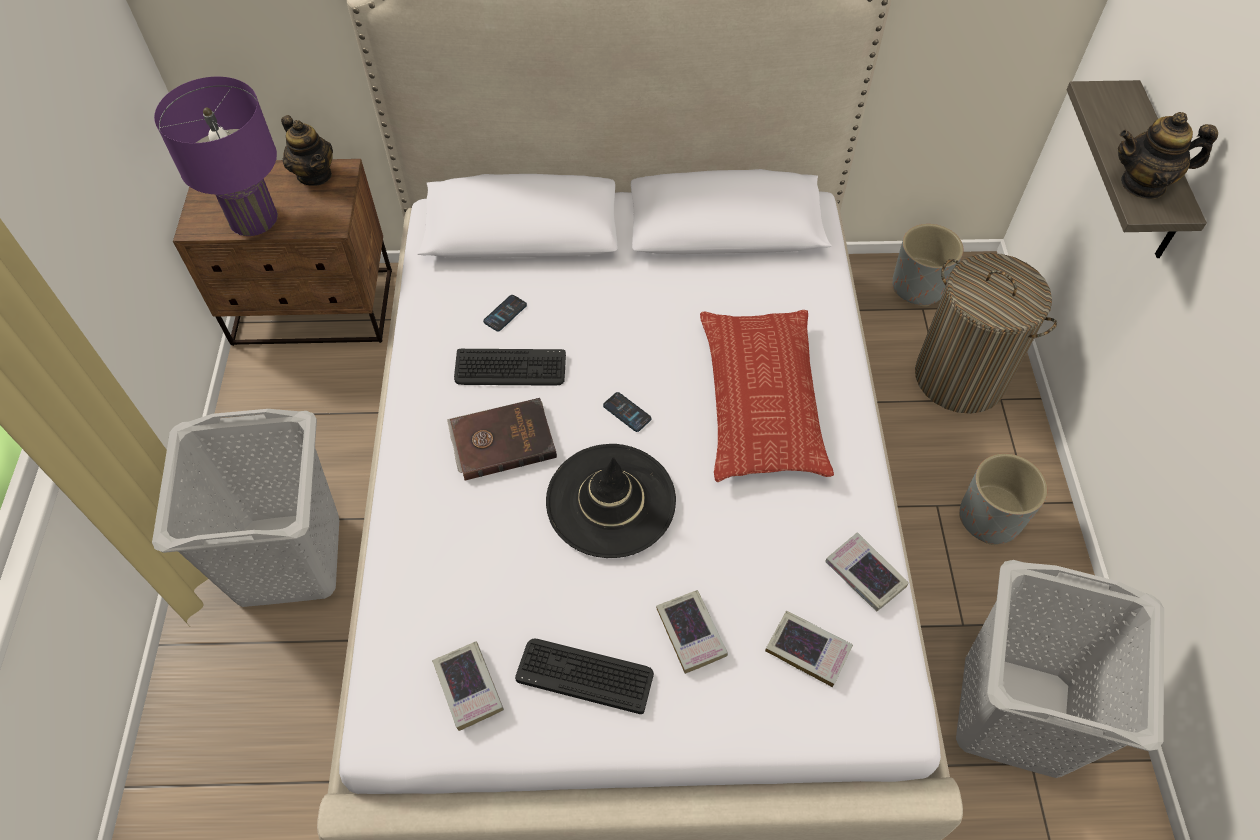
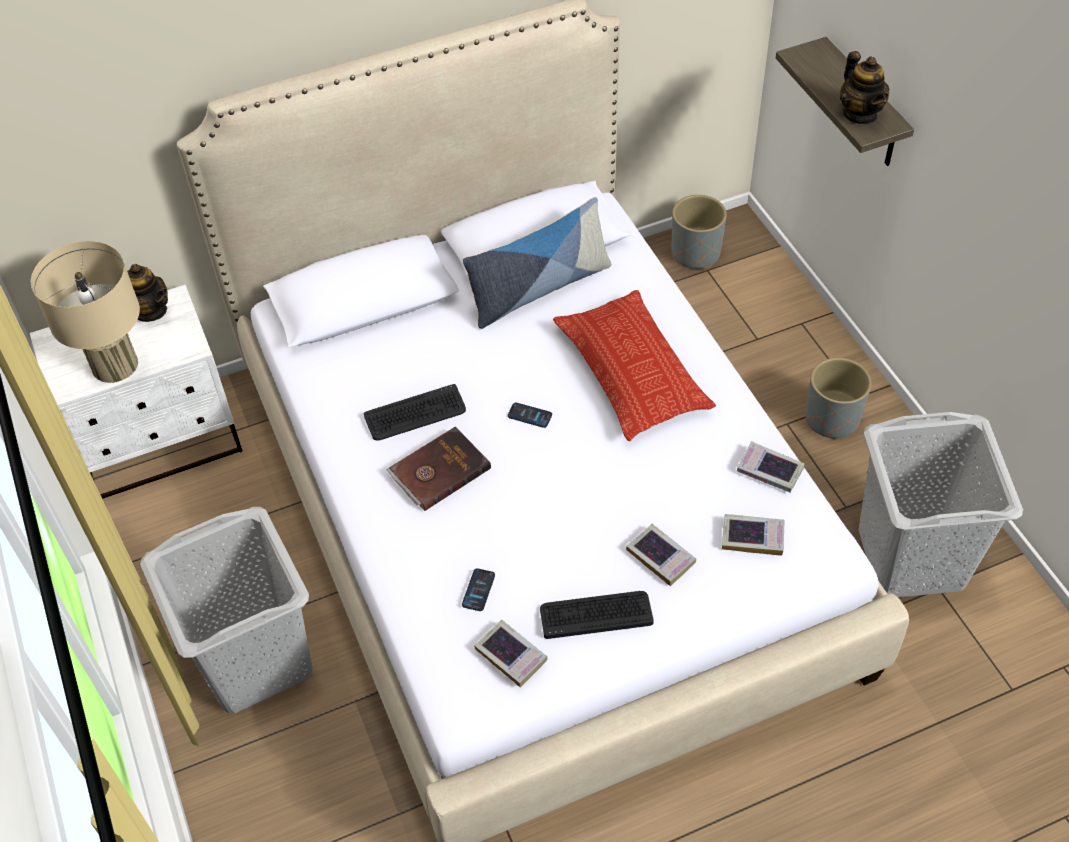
camera: 20 degrees left, 5 degrees down
purple table lamp [154,77,278,236] -> beige table lamp [31,241,140,383]
brown nightstand [173,159,392,346] -> white nightstand [30,285,242,499]
phone [483,295,527,331] -> phone moved to [462,568,495,611]
black hat [546,444,676,558] -> none
laundry basket [915,253,1057,414] -> none
teapot [1118,112,1218,199] -> teapot turned 90 degrees counterclockwise [840,51,890,124]
none -> pillow [463,197,611,329]

